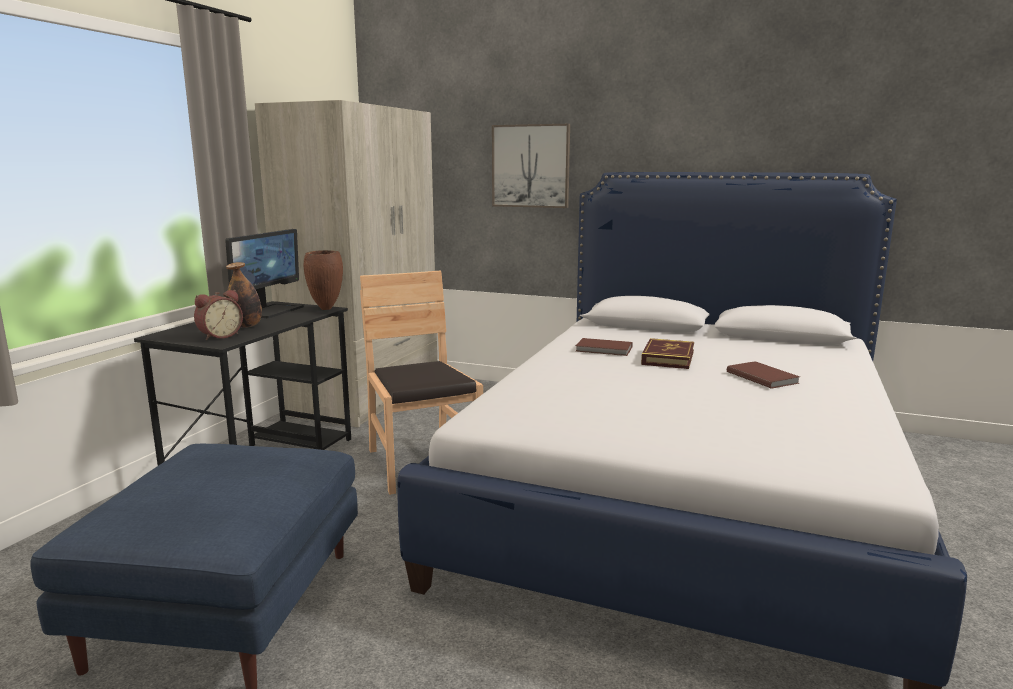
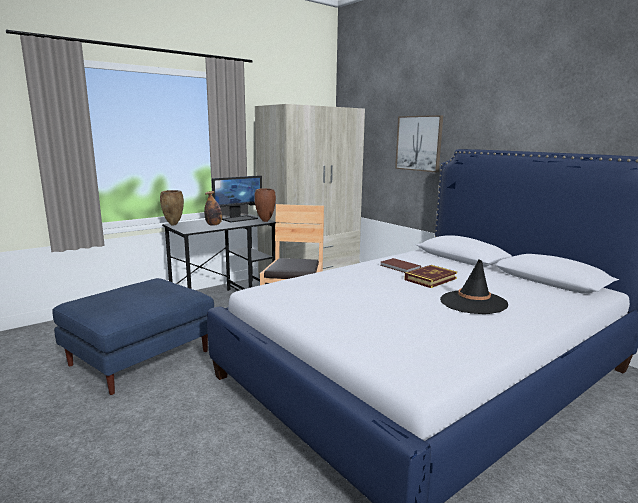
camera: 30 degrees right, 0 degrees up
alarm clock [194,290,243,340] -> none
brown book [727,361,800,389] -> black hat [440,260,508,314]
none -> brown vase [160,190,184,226]

